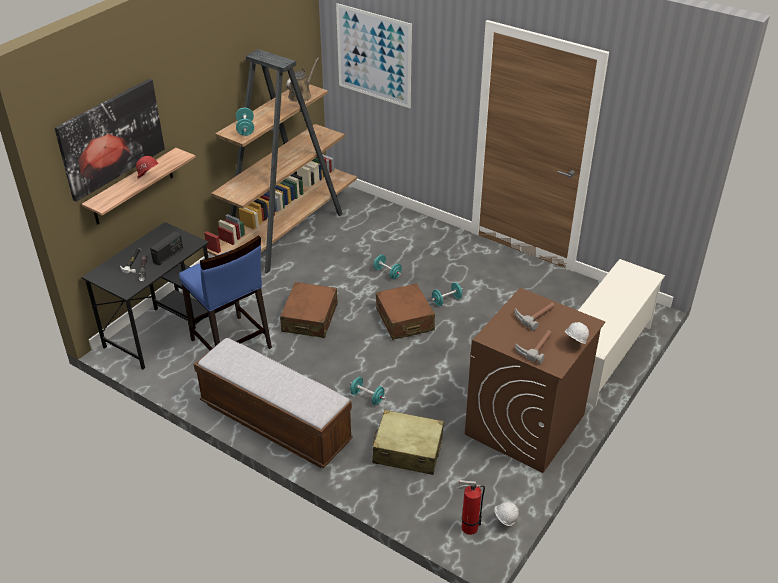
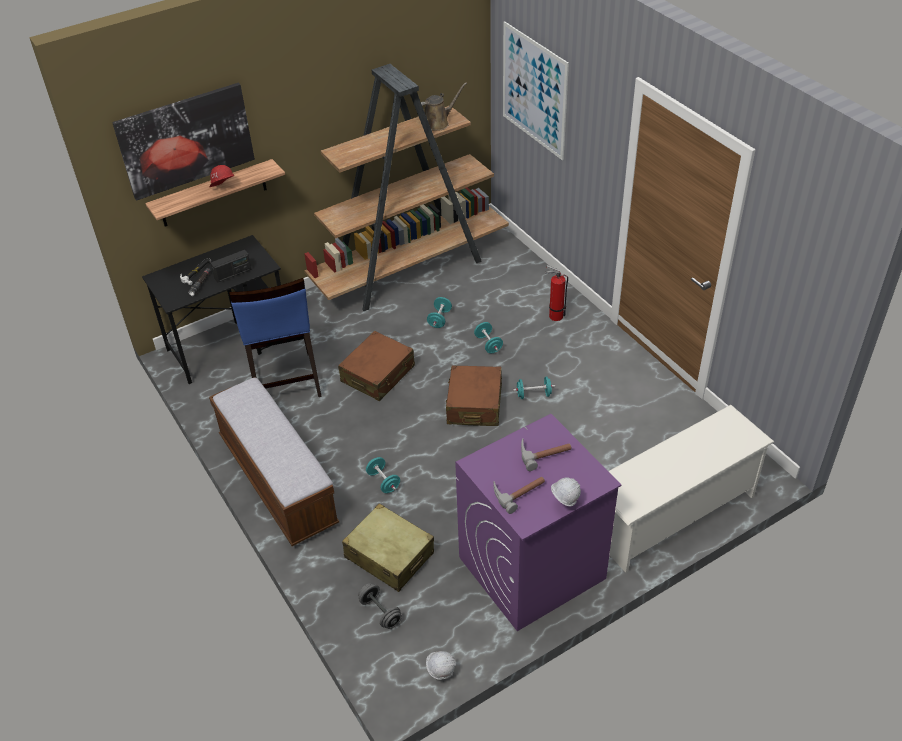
camera: 25 degrees right, 5 degrees up
turquoise dumbbell [236,108,254,136] -> turquoise dumbbell moved to [427,297,452,328]
fire extinguisher [457,480,485,535] -> fire extinguisher moved to [545,265,568,321]
brown washing machine [465,288,605,473] -> purple washing machine [455,414,621,631]
none -> grey dumbbell [358,583,402,629]

